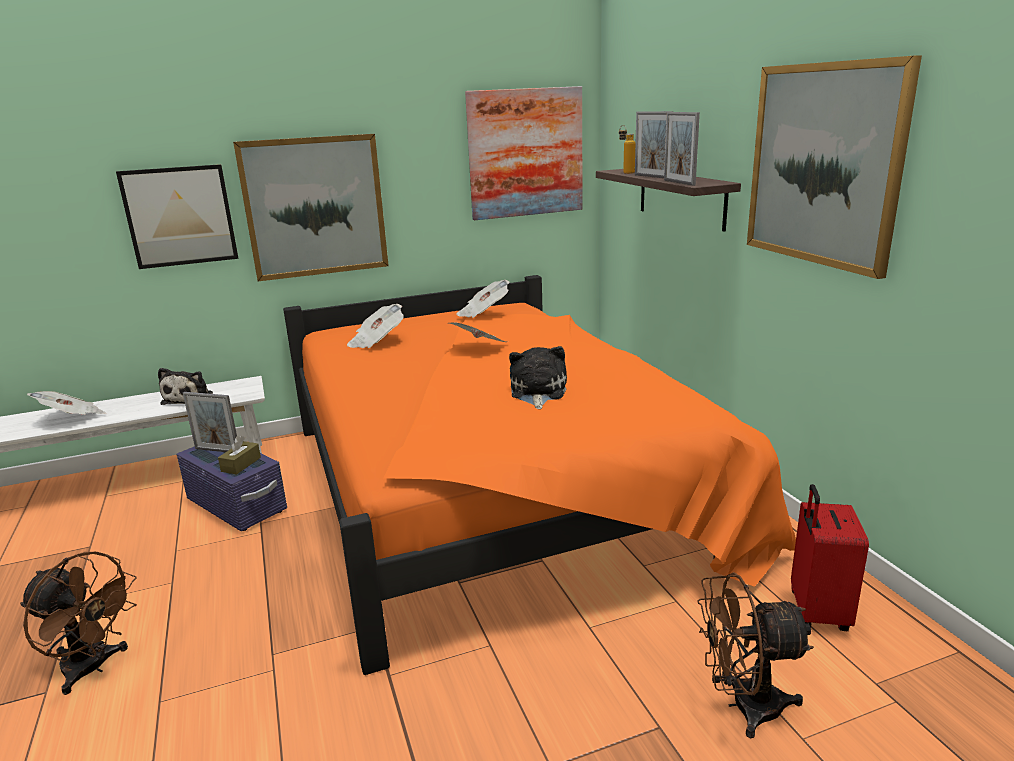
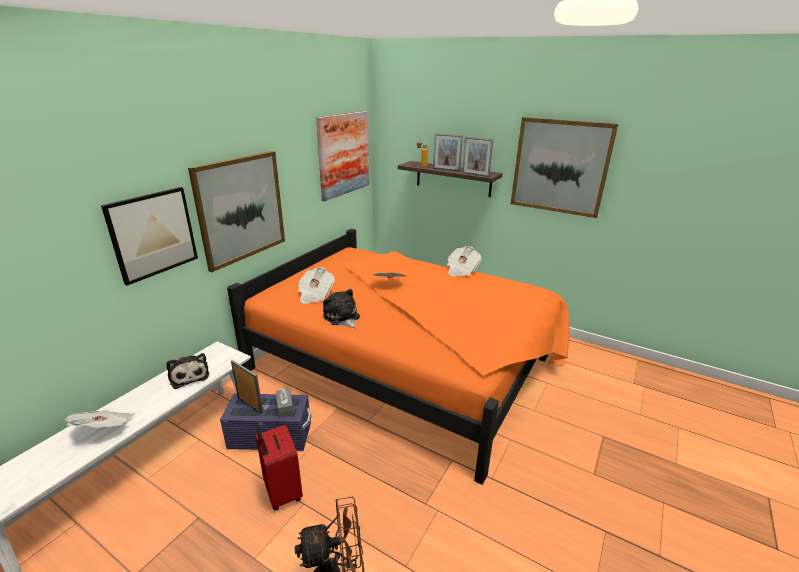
camera: 40 degrees left, 5 degrees up
picture frame [183,392,237,452] -> picture frame turned 120 degrees counterclockwise [231,360,263,414]
brown tissue box [218,436,261,475] -> grey tissue box [276,387,294,417]
newspaper [457,280,510,318] -> newspaper moved to [447,246,481,276]
plush toy [509,346,567,409] -> plush toy moved to [323,289,360,328]
brown fan [698,572,814,739] -> none
red suitcase [791,484,869,631] -> red suitcase moved to [256,425,303,510]

